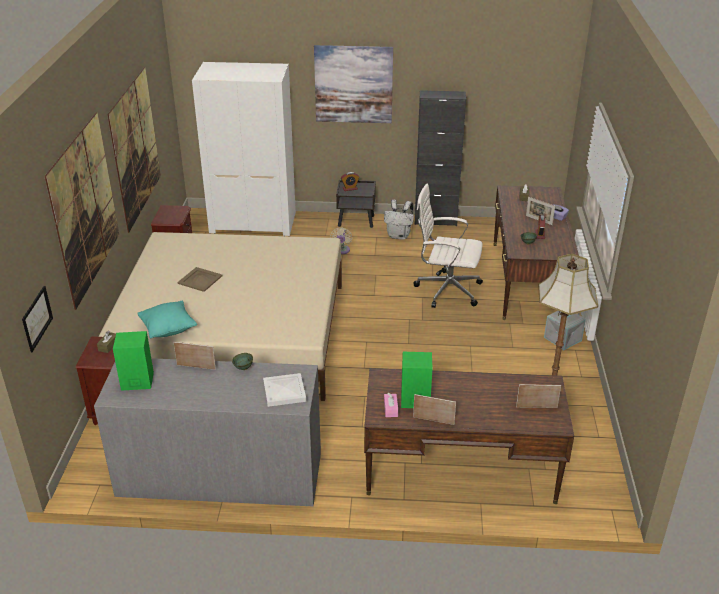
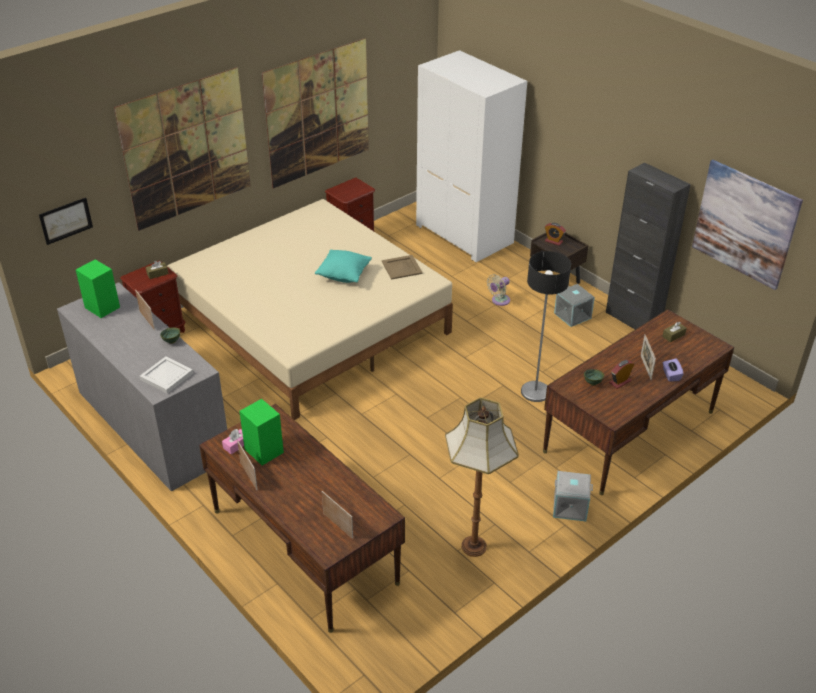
camera: 45 degrees right, 5 degrees up
turquoise pillow [137,301,197,338] -> turquoise pillow moved to [315,250,372,283]
beige tray [177,267,223,292] -> beige tray moved to [382,255,423,280]
picture [314,45,393,123] -> picture moved to [692,160,803,290]
white backpack [384,200,414,240] -> grey storage box [554,284,595,327]
white office chair [413,184,483,308] -> floor lamp [521,251,571,402]

